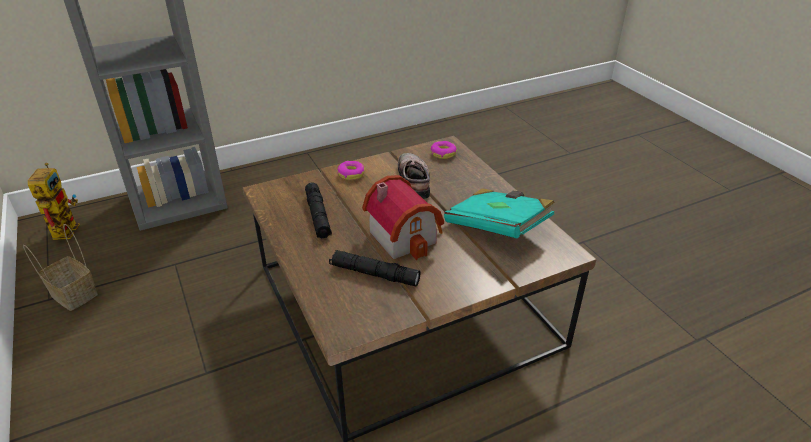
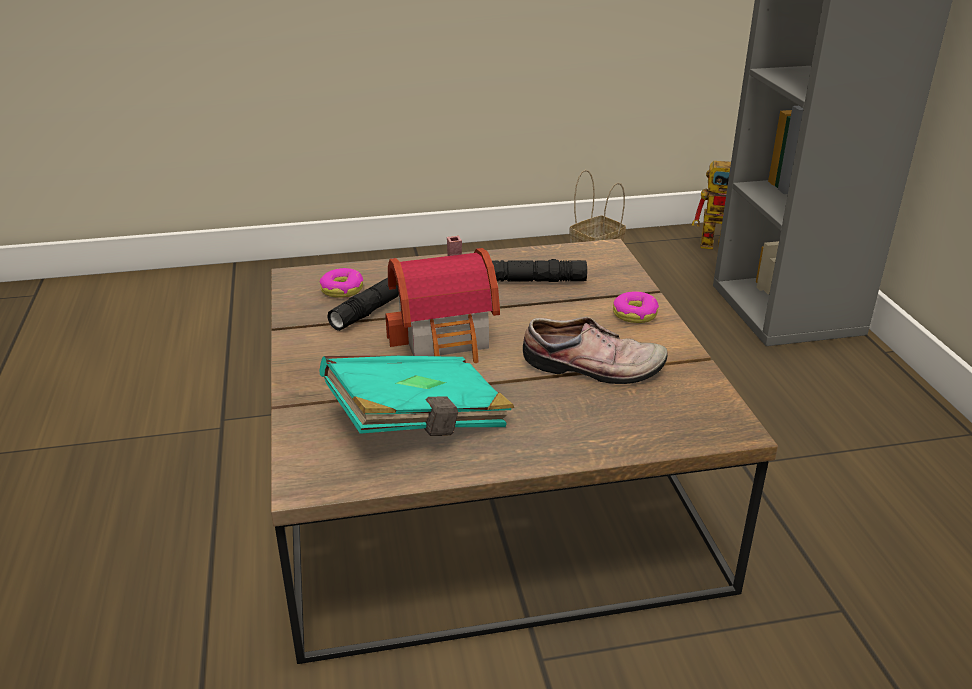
camera: 105 degrees right, 5 degrees down
donut [430,141,457,159] -> donut moved to [320,268,363,298]

